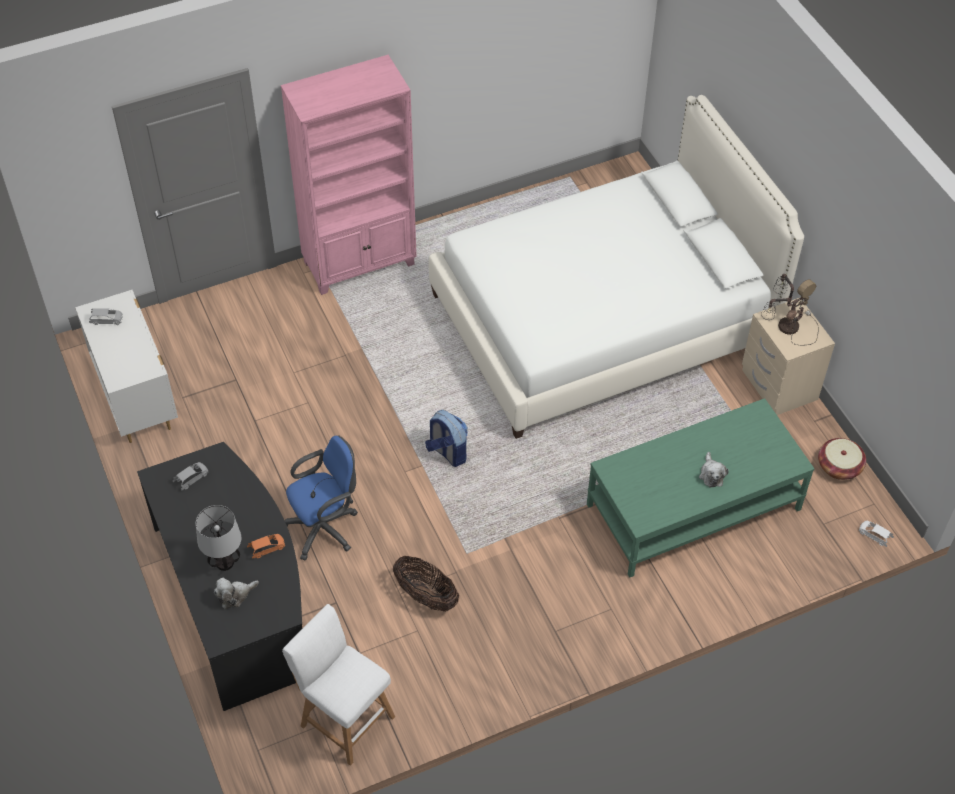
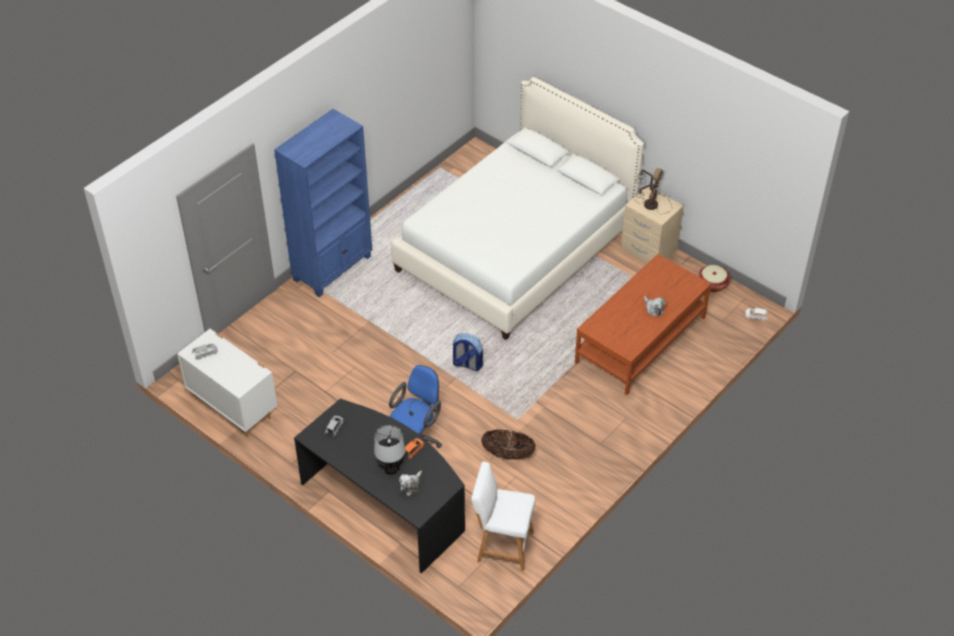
camera: 25 degrees left, 5 degrees down
pink bookcase [281,55,417,295] -> blue bookcase [274,109,372,297]
green coffee table [587,398,815,578] -> brown coffee table [575,254,711,395]

